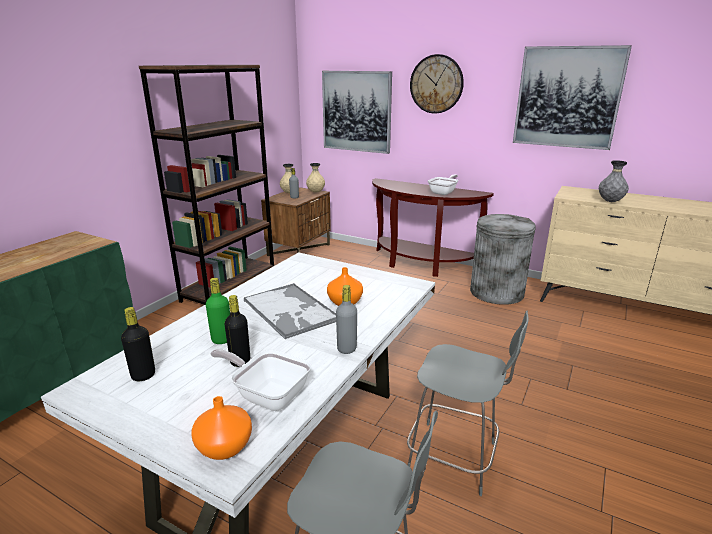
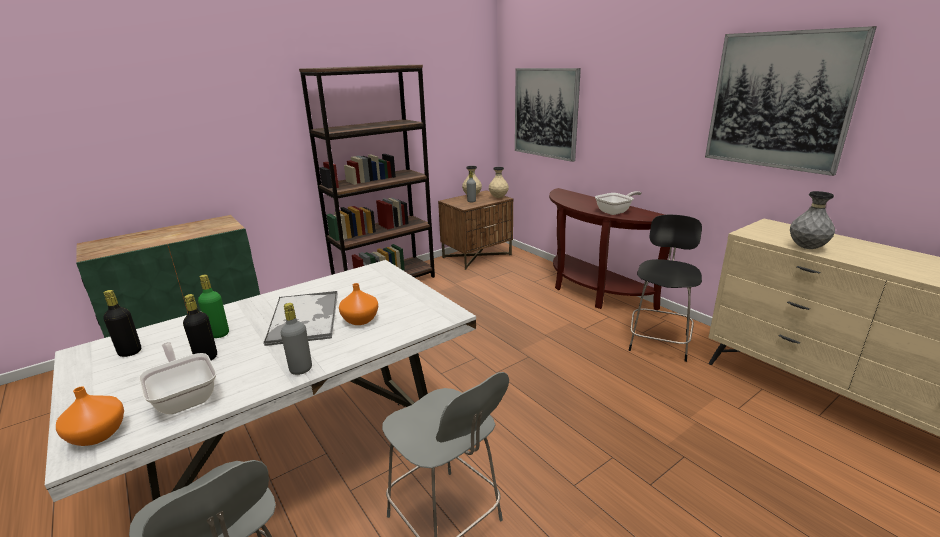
camera: 25 degrees right, 0 degrees up
wall clock [410,54,464,114] -> none
grey trash can [470,214,536,305] -> black chair [629,215,702,362]

